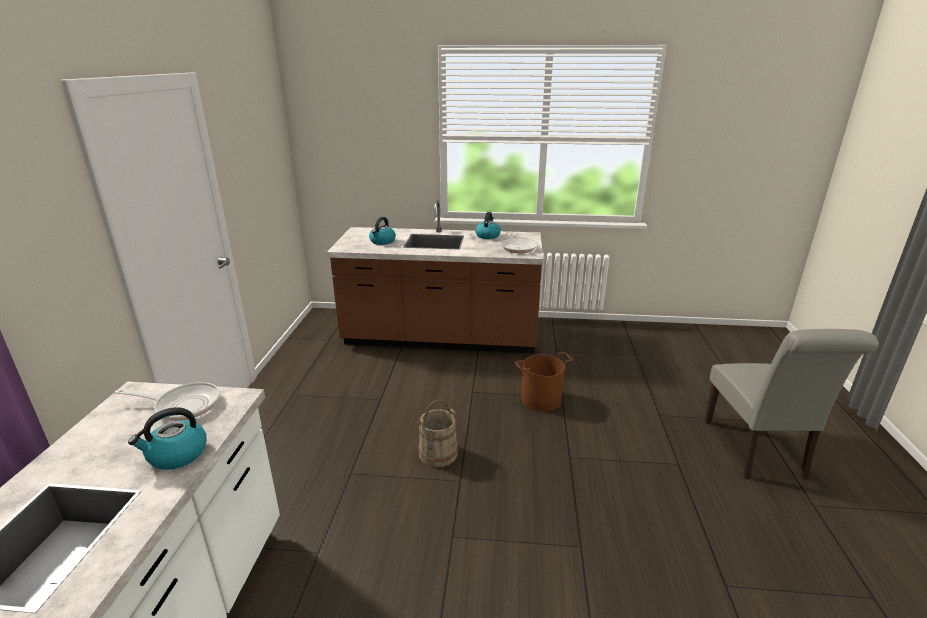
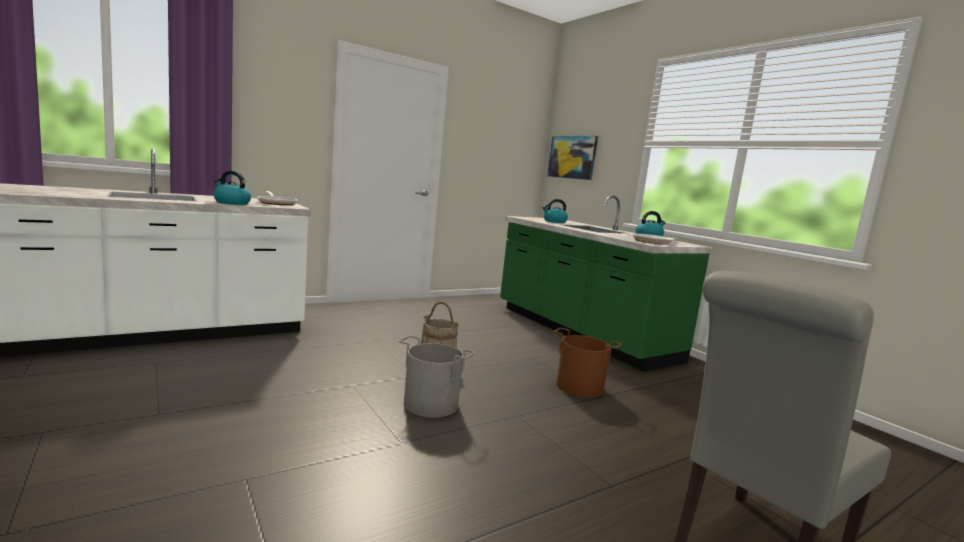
camera: 50 degrees right, 15 degrees down
brown counter [327,200,543,354] -> green counter [500,195,712,372]
none -> grey bucket [399,336,475,417]
none -> picture [547,136,598,180]

